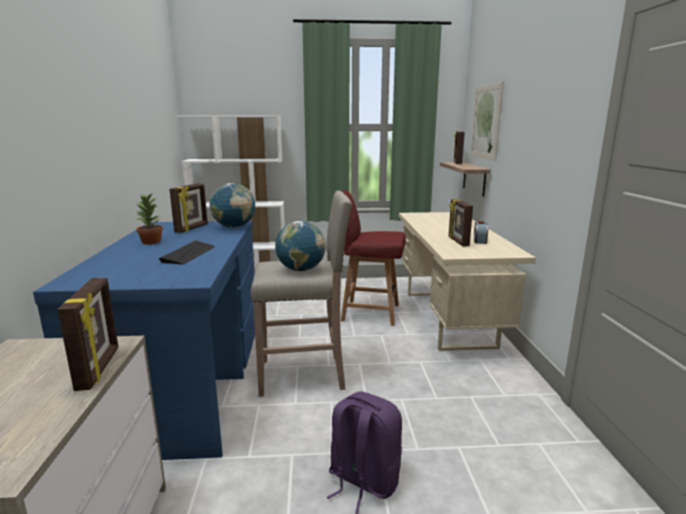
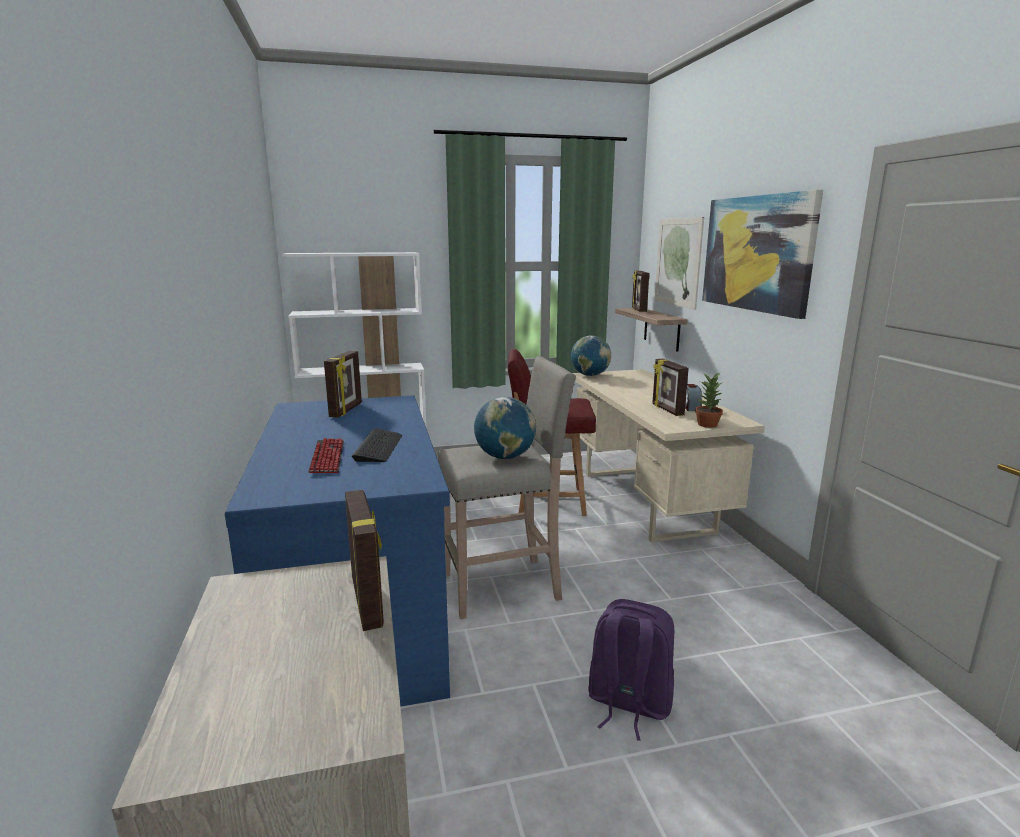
camera: 10 degrees left, 0 degrees up
potted plant [135,193,163,244] -> potted plant moved to [695,372,723,428]
globe [210,183,255,228] -> globe moved to [571,336,611,376]
none -> keyboard [308,438,344,473]
none -> picture [702,189,823,319]

